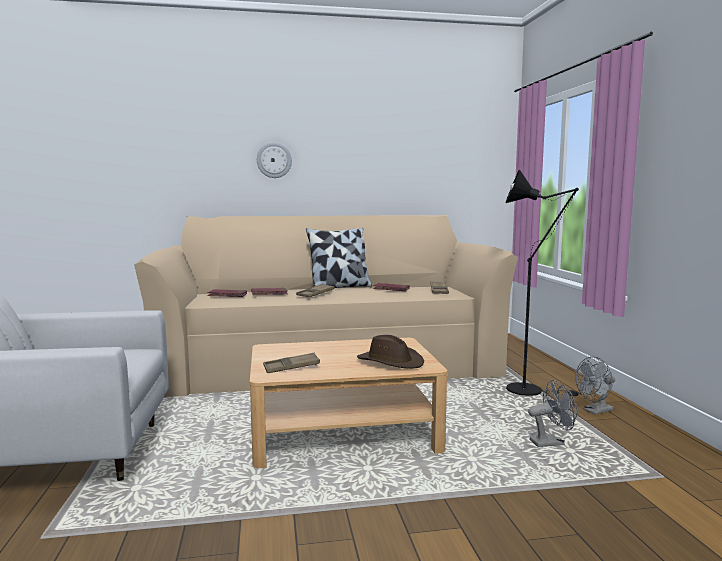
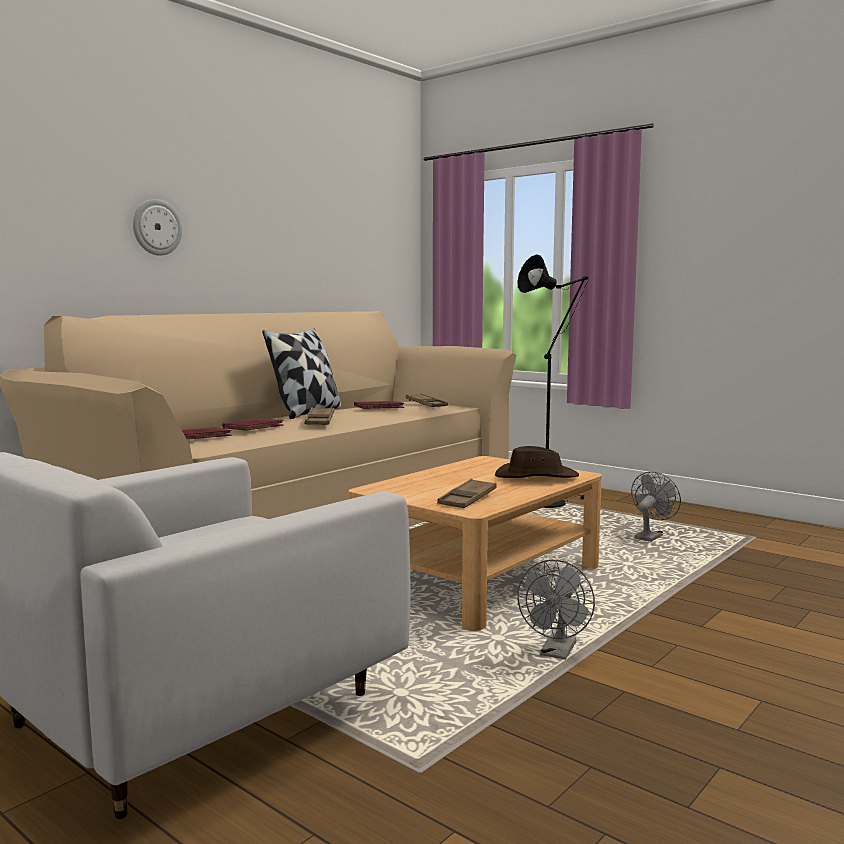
camera: 40 degrees left, 0 degrees up
grey fan [575,357,615,415] -> grey fan moved to [517,560,595,660]

